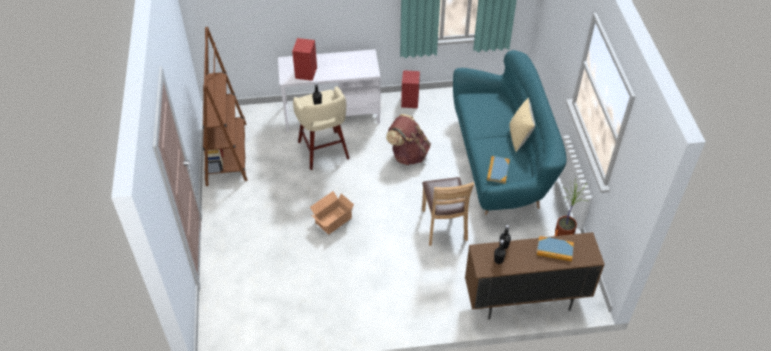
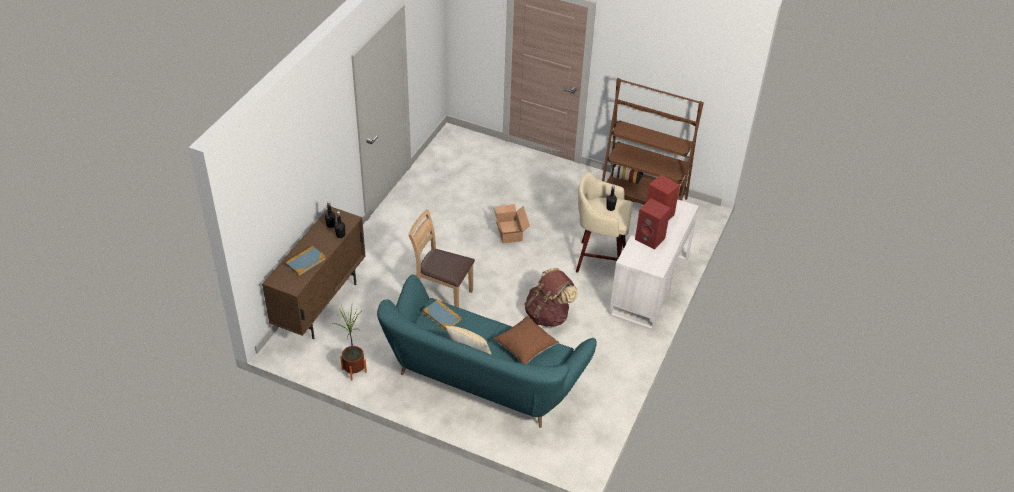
camera: 120 degrees right, 5 degrees down
red speaker [401,70,420,108] -> red speaker moved to [635,198,671,249]
none -> brown pillow [493,316,559,364]

